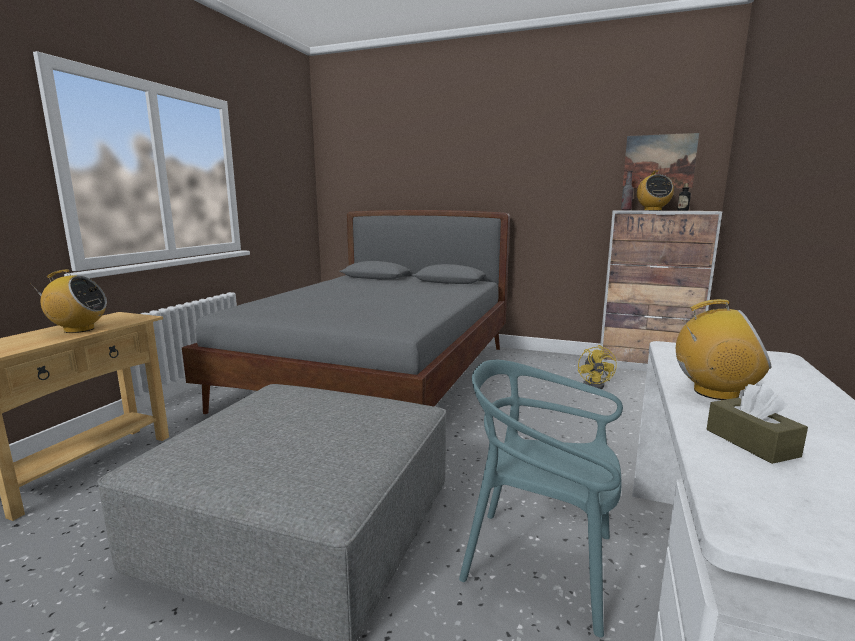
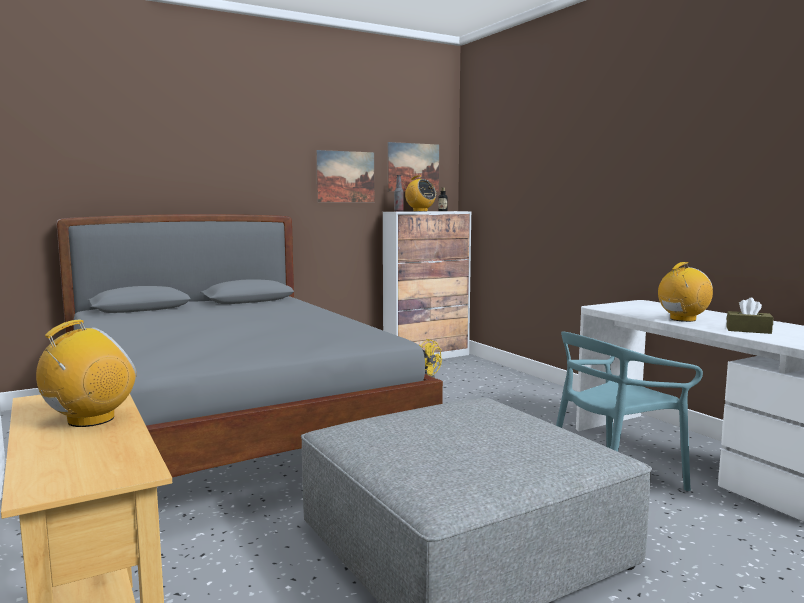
camera: 50 degrees left, 5 degrees down
none -> picture [316,150,374,202]

